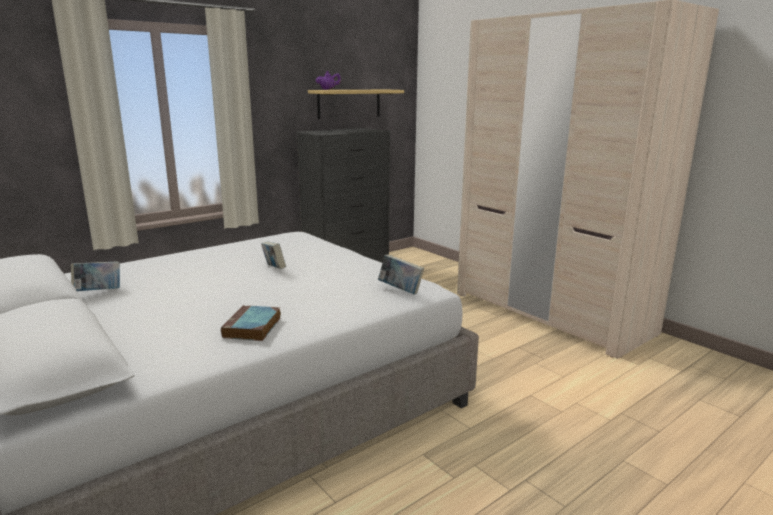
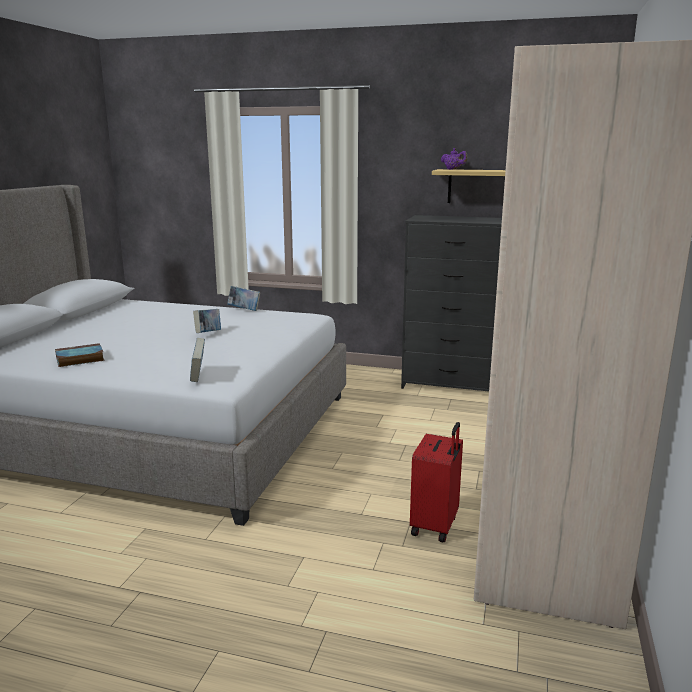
camera: 55 degrees right, 0 degrees up
book [71,262,120,291] -> book moved to [227,286,260,311]
none -> red suitcase [410,422,463,542]

